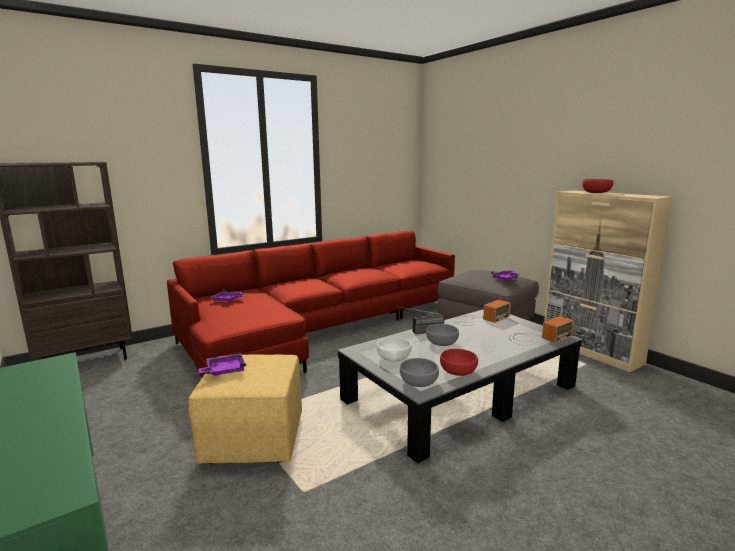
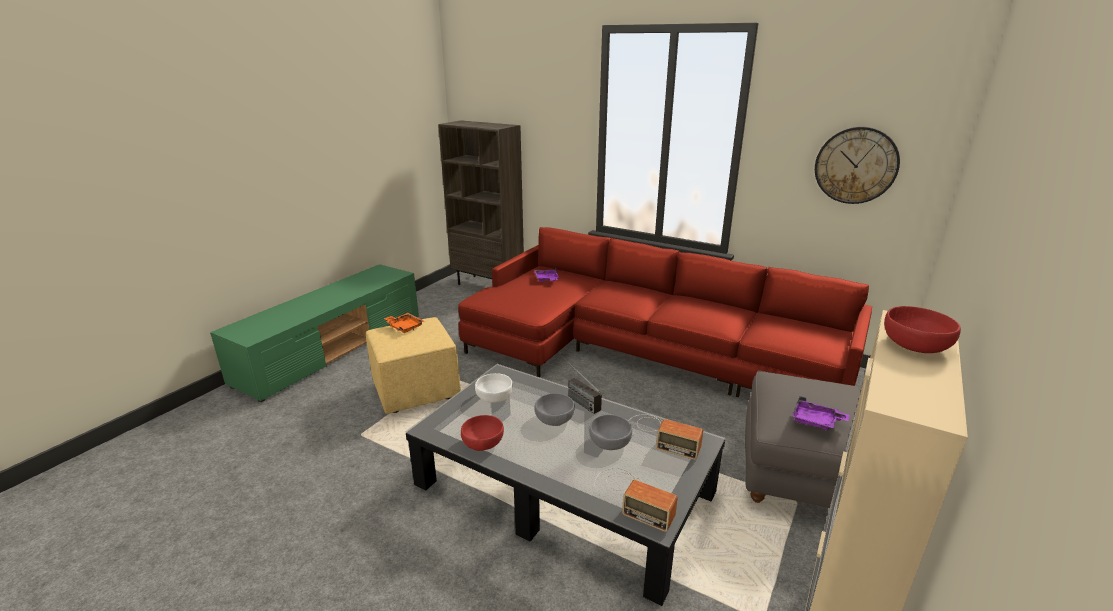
camera: 65 degrees right, 10 degrees up
purple tray [198,353,246,376] -> orange tray [384,313,424,333]
grey bowl [400,358,439,387] -> grey bowl moved to [589,415,632,450]
none -> wall clock [815,127,900,204]

